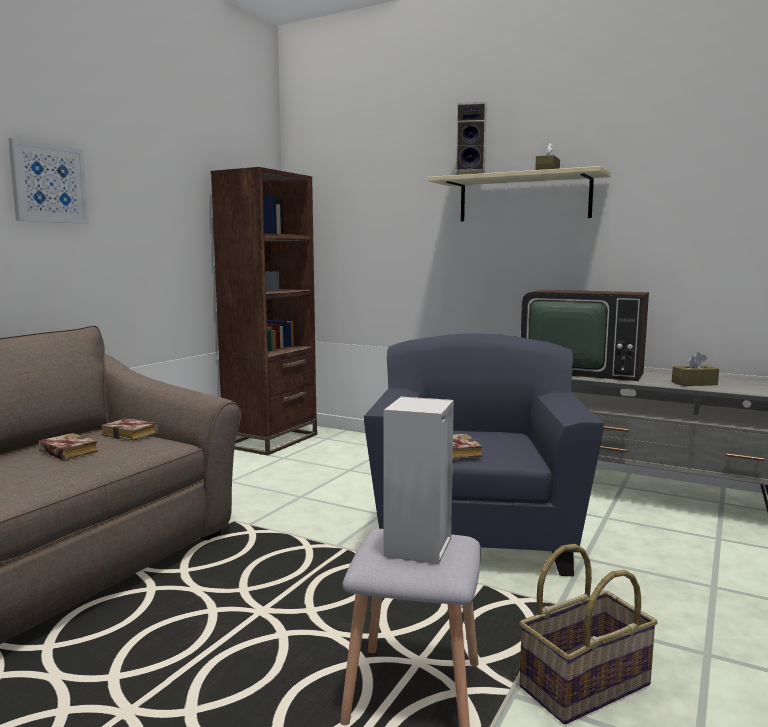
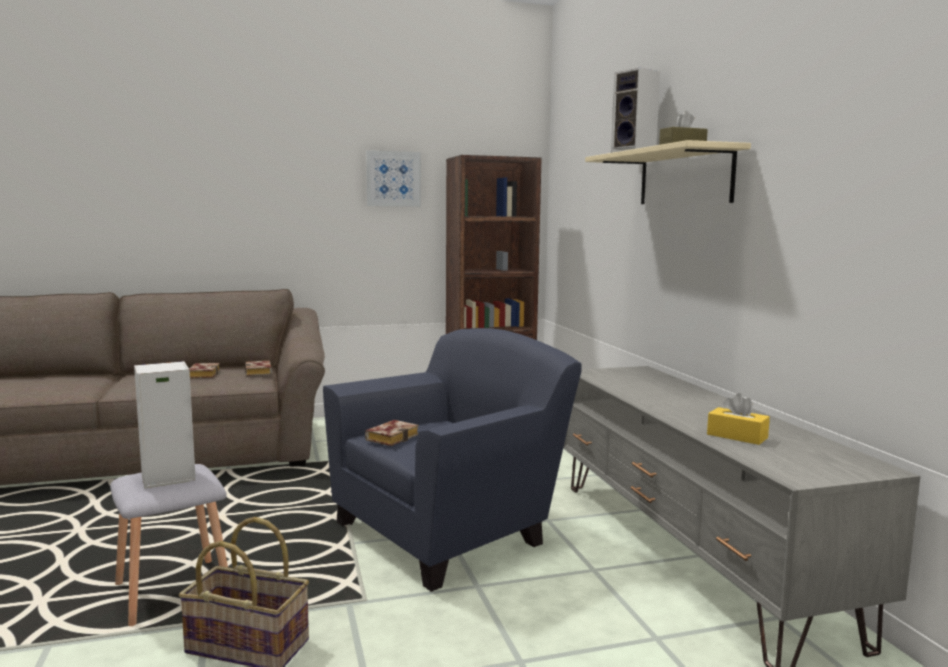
camera: 45 degrees right, 0 degrees up
picture [8,138,89,224] -> picture moved to [366,150,421,207]
television [521,290,649,381] -> none
brown tissue box [672,352,719,386] -> yellow tissue box [707,393,770,445]

